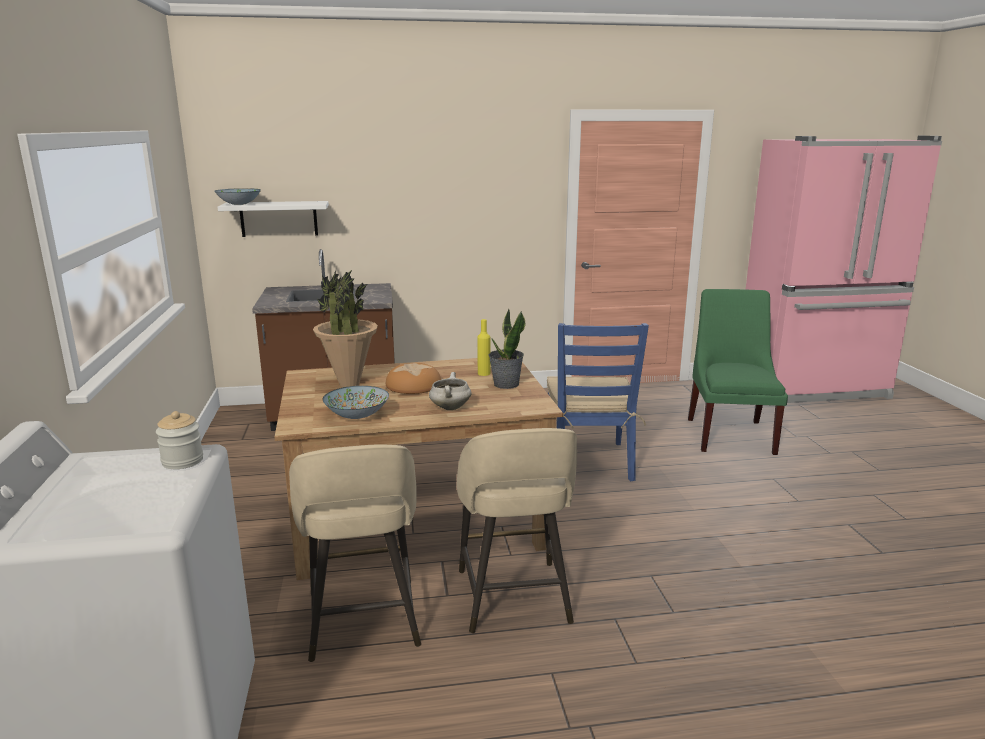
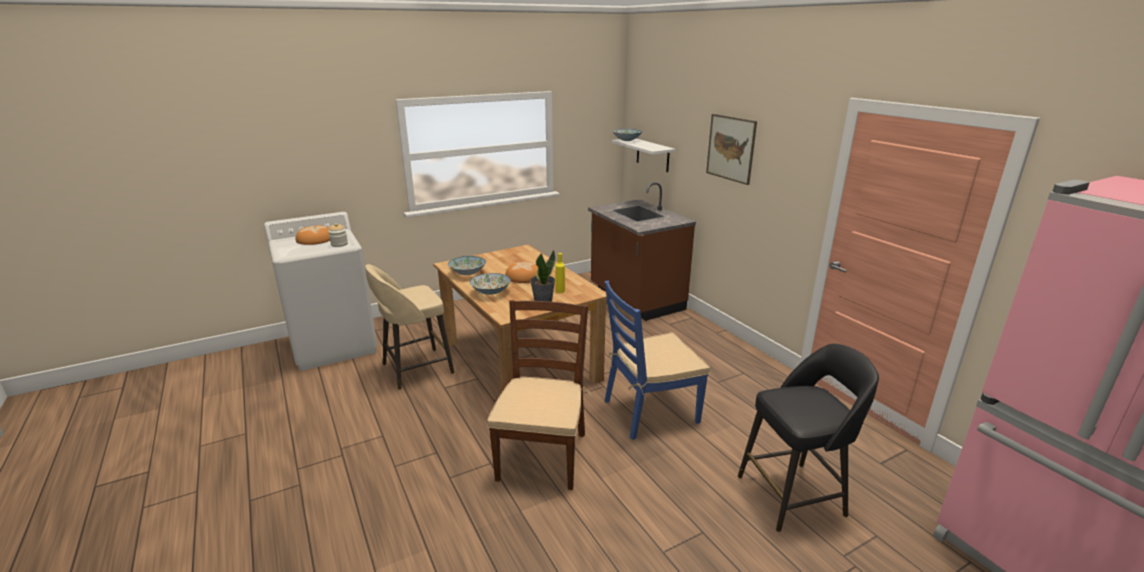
camera: 70 degrees right, 5 degrees up
potted plant [313,270,378,387] -> none
white cooking pot [429,372,472,410] -> bowl [470,273,511,295]
beige stool [457,428,577,633] -> none
green chair [688,289,788,455] -> black stool [738,344,879,532]
none -> bread [296,225,330,245]
none -> brown chair [487,300,592,490]
none -> picture [706,114,757,185]

